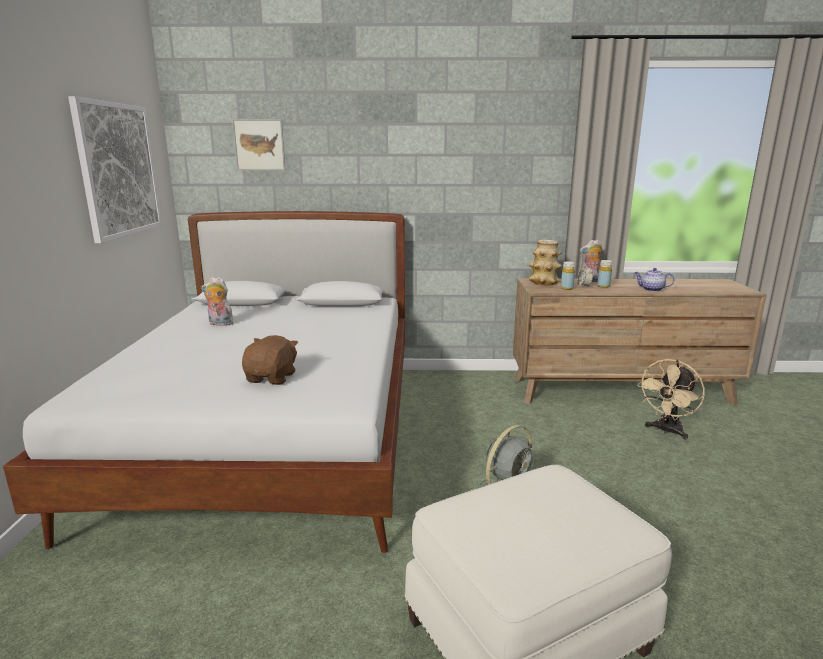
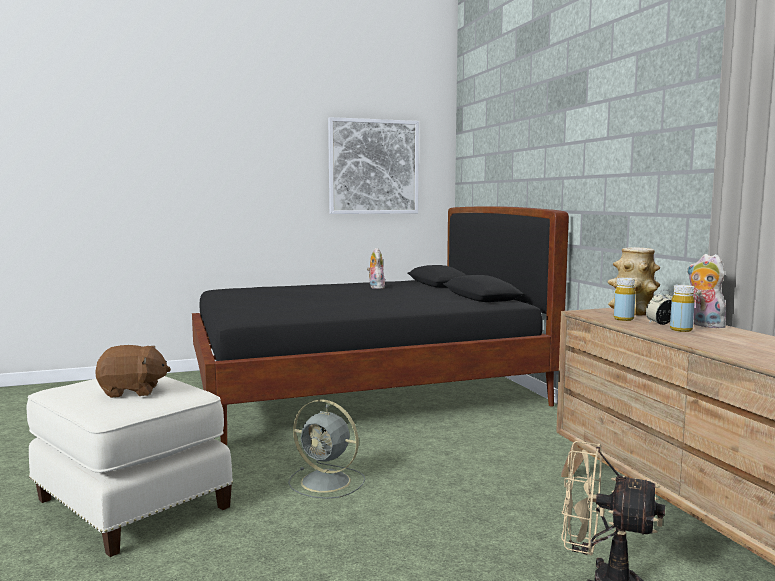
camera: 70 degrees right, 10 degrees down
white bed [3,211,405,553] -> black bed [192,206,569,446]
picture [232,119,285,171] -> none
brown plush toy [242,335,298,385] -> brown plush toy moved to [95,345,171,398]
teapot [634,268,674,292] -> none

